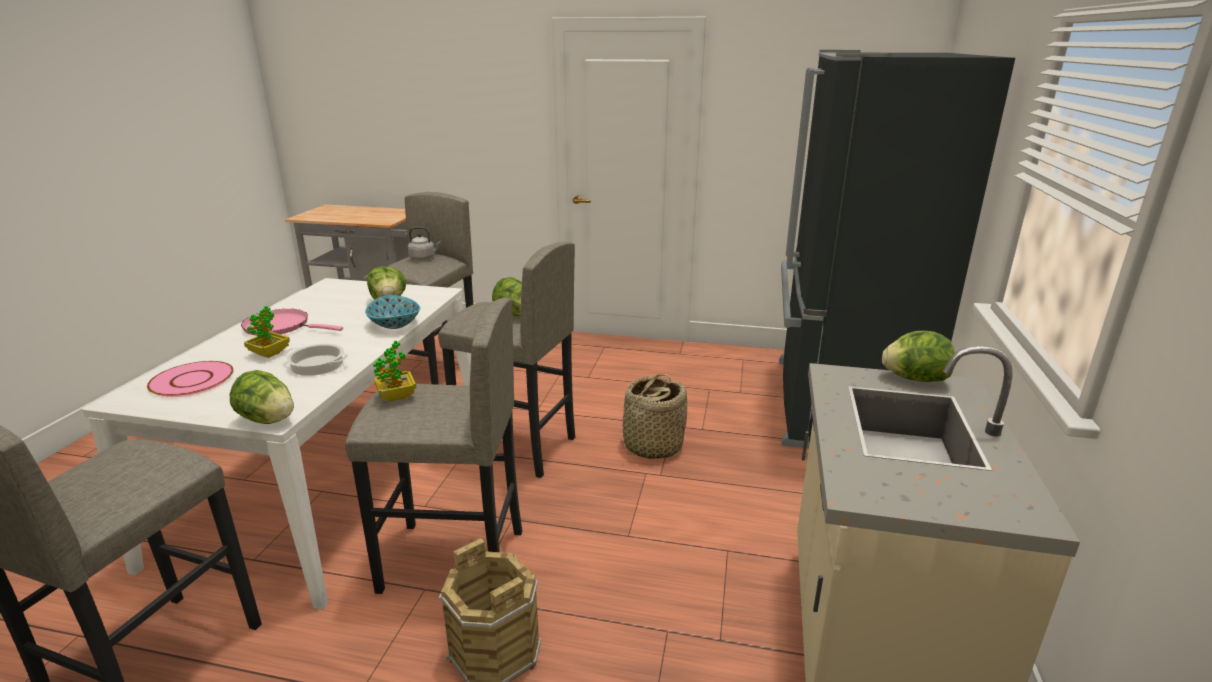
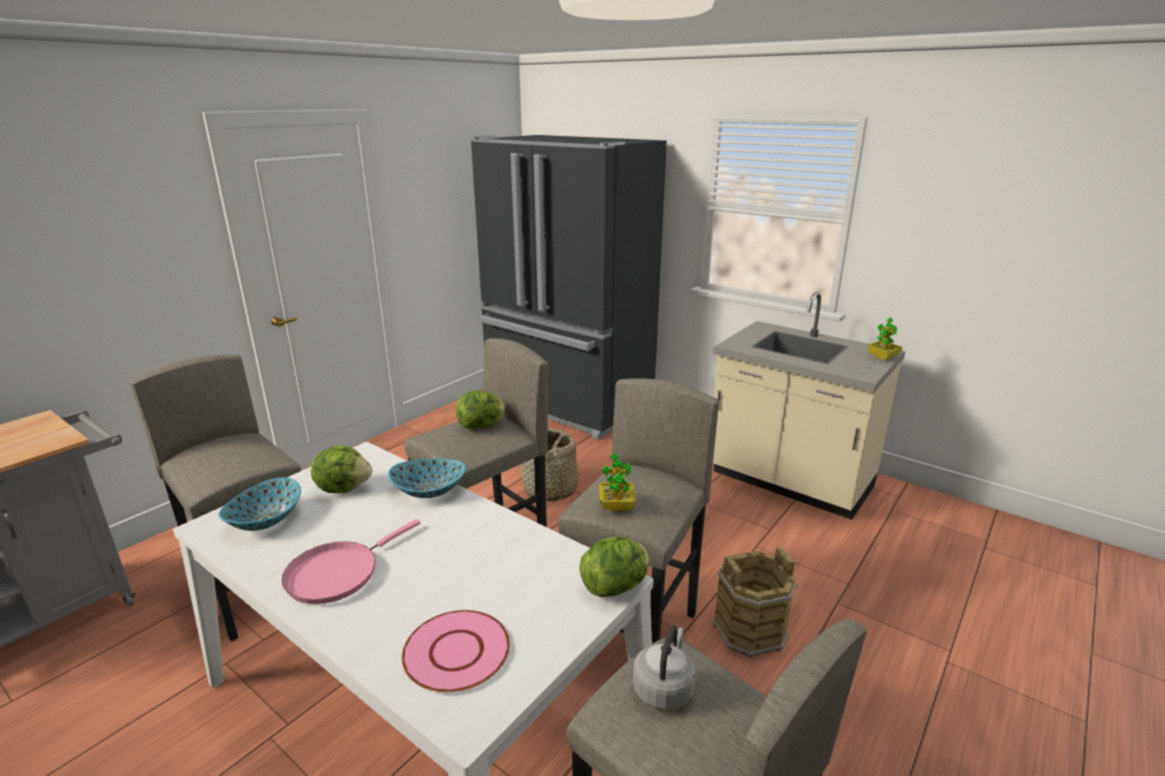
camera: 65 degrees left, 0 degrees up
potted plant [244,306,290,358] -> potted plant moved to [867,318,902,360]
cooking pot [282,344,348,376] -> none
grey kettle [407,227,441,260] -> grey kettle moved to [633,625,696,710]
lettuce [882,331,955,382] -> none
none -> bowl [218,477,301,531]

